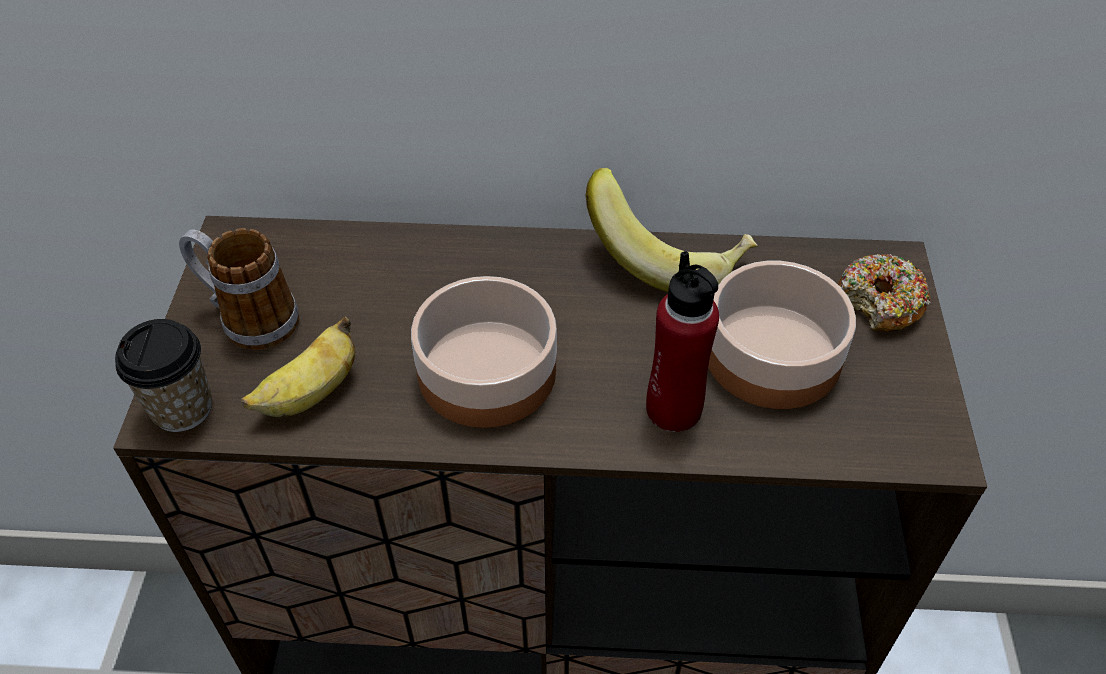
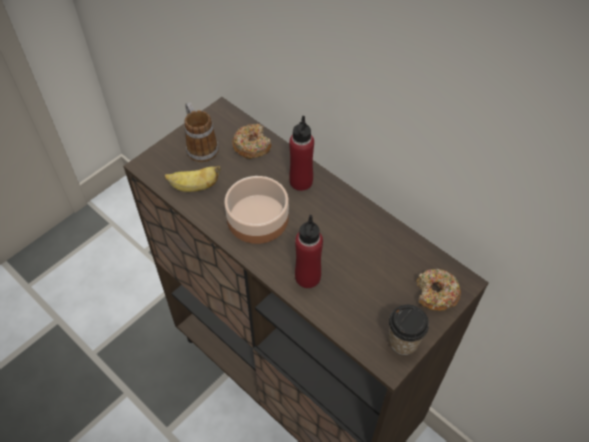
camera: 40 degrees right, 5 degrees up
cup [115,319,212,432] -> cup moved to [388,305,429,355]
banana [586,168,758,292] -> none
bowl [708,261,856,409] -> none
none -> donut [232,124,271,159]
none -> red bottle [289,116,314,191]

